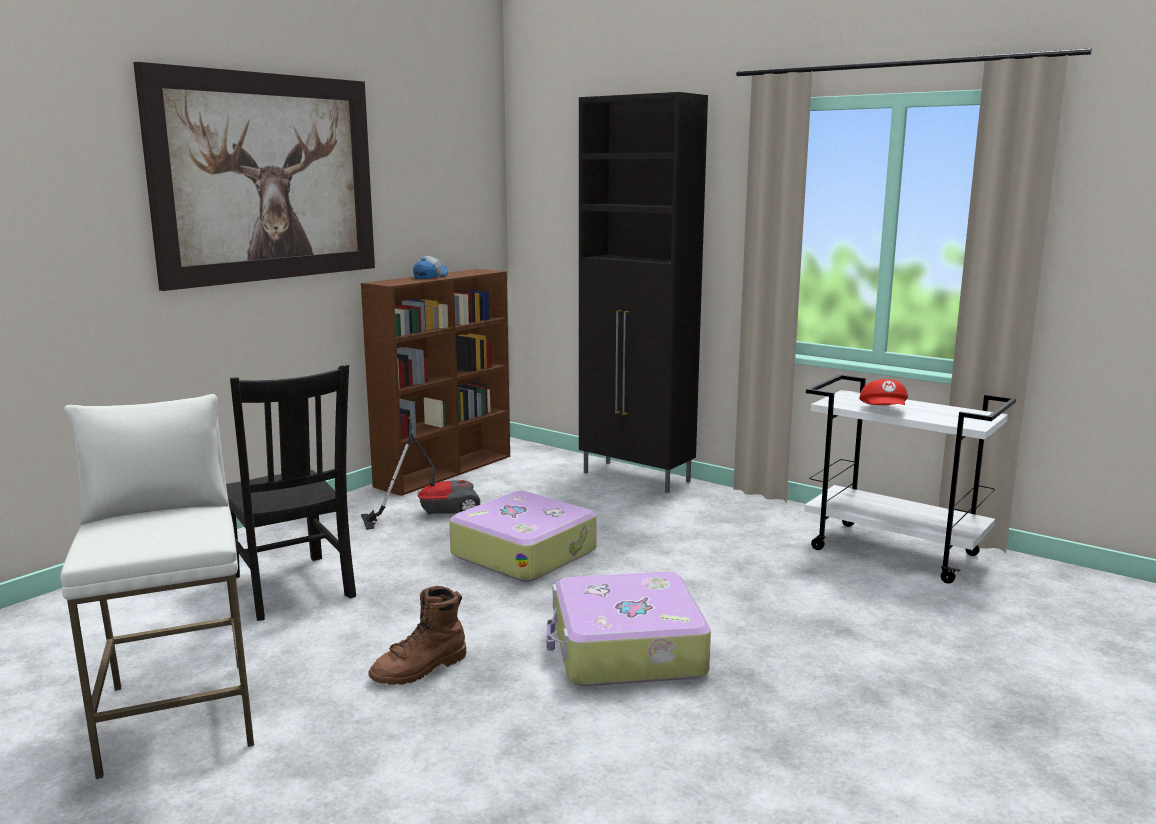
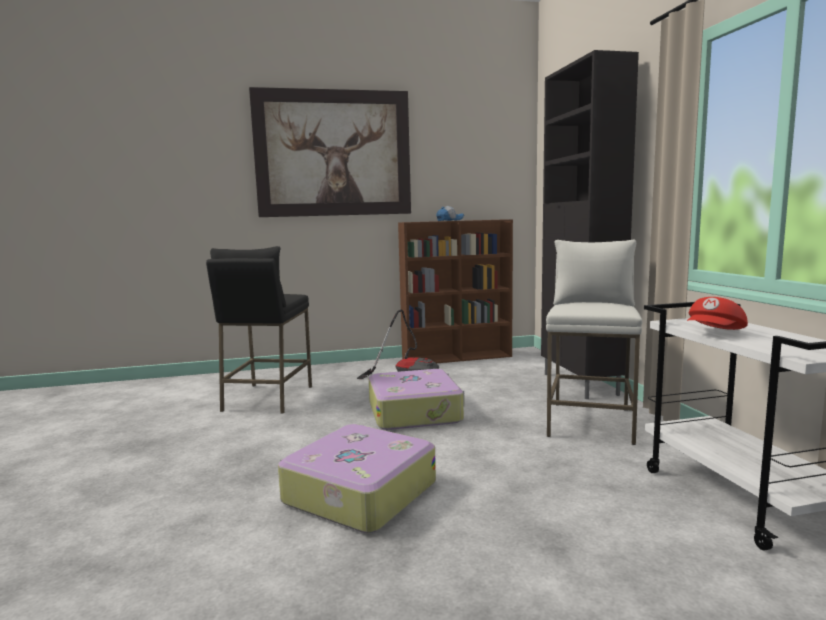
camera: 40 degrees right, 5 degrees down
white stool [60,394,254,779] -> white stool moved to [546,240,642,445]
black chair [226,364,356,621] -> black stool [206,246,312,414]
brown boot [368,586,466,685] -> none

